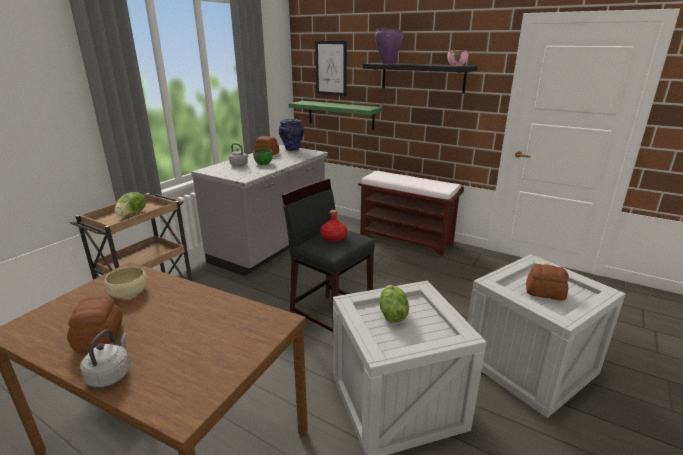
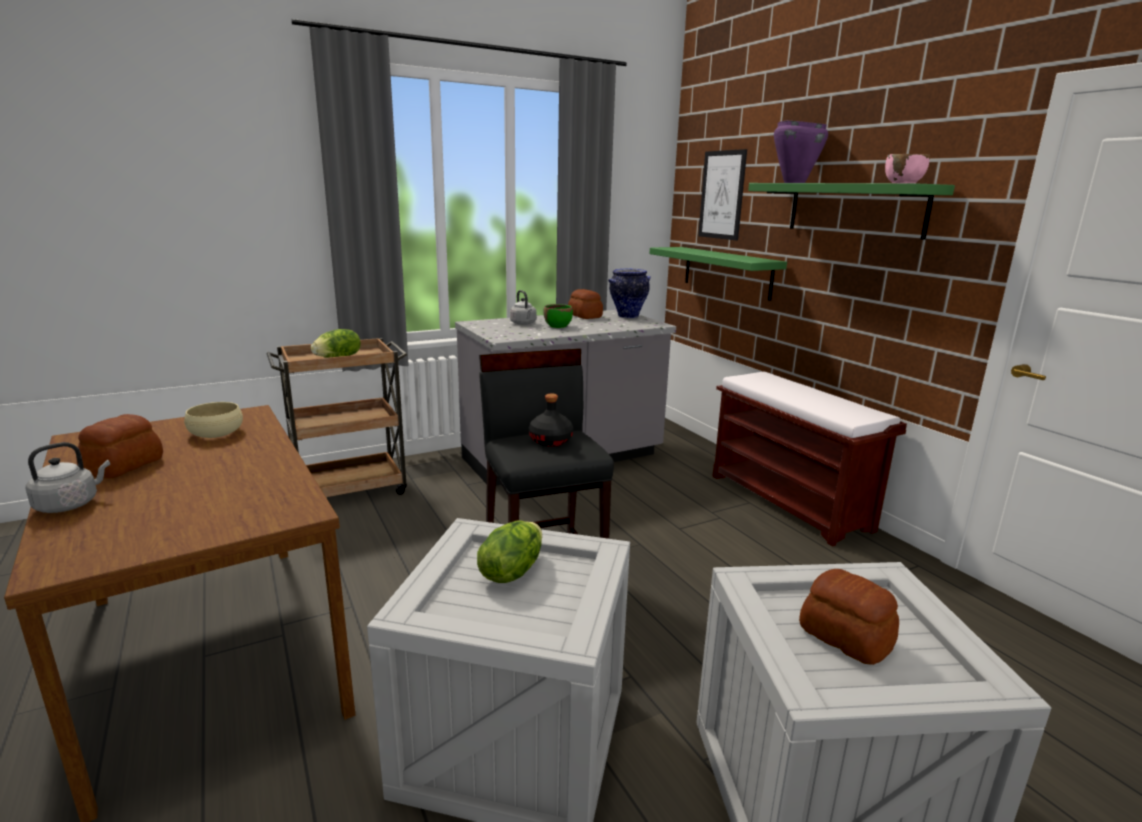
camera: 30 degrees right, 5 degrees down
red bottle [320,210,347,242] -> black bottle [529,394,573,446]
black shelf [363,63,478,93] -> green shelf [748,183,955,240]

